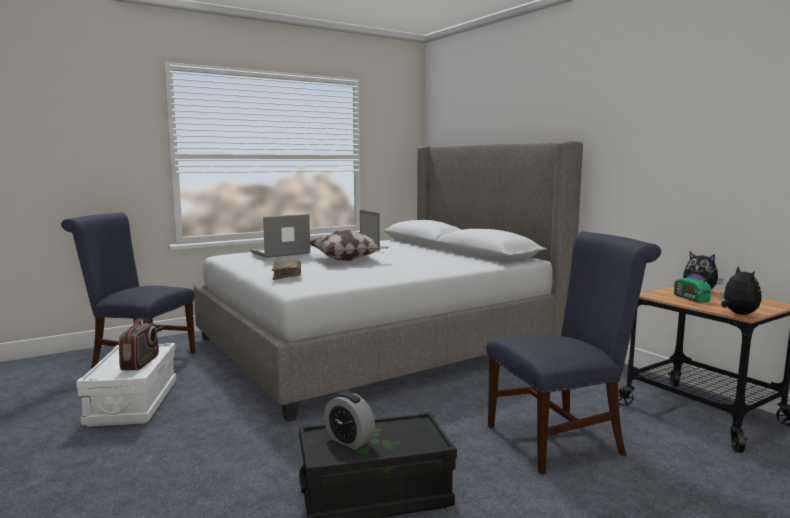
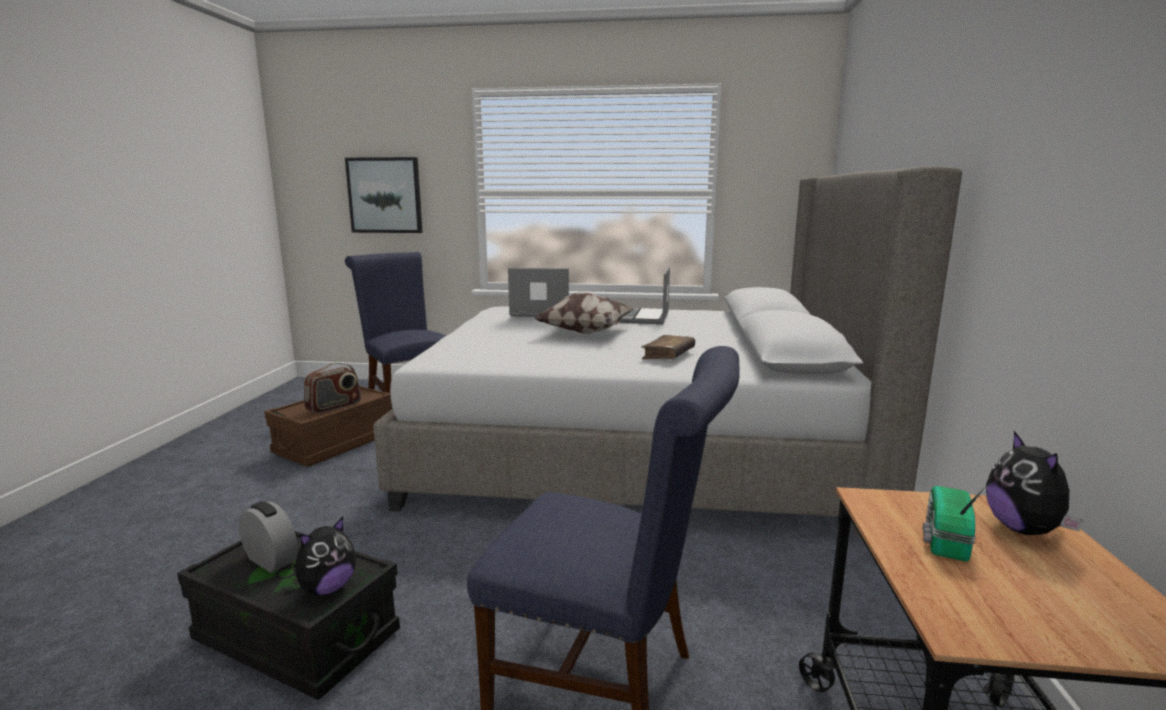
camera: 40 degrees right, 5 degrees up
white storage box [76,343,176,426] -> brown storage box [264,385,391,467]
brown book [272,260,301,280] -> brown book moved to [641,335,695,359]
alarm clock [324,392,375,450] -> alarm clock turned 135 degrees clockwise [239,501,298,573]
plush toy [719,266,762,315] -> plush toy moved to [293,517,356,595]
none -> picture [345,157,423,233]

